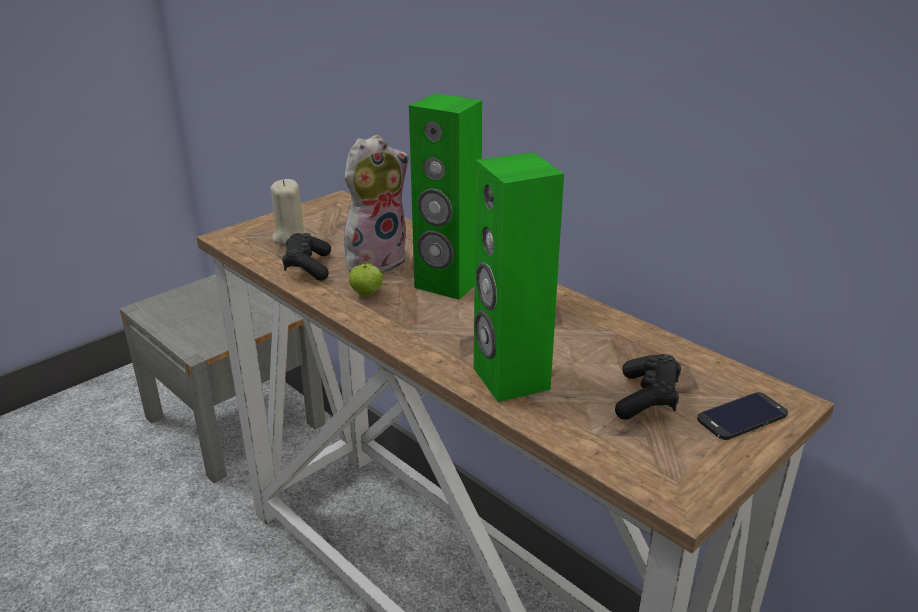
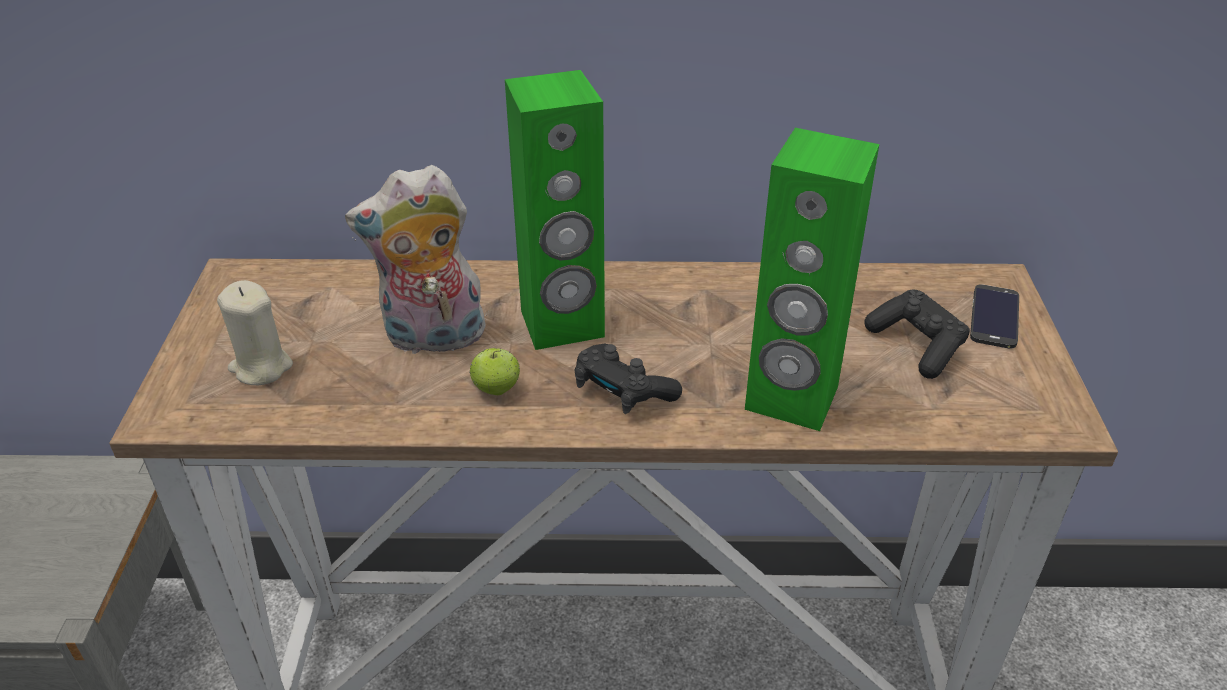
camera: 45 degrees left, 10 degrees up
black game controller [282,233,331,281] -> black game controller moved to [575,344,682,414]
plush toy [344,135,409,273] -> plush toy turned 105 degrees counterclockwise [345,165,486,357]

